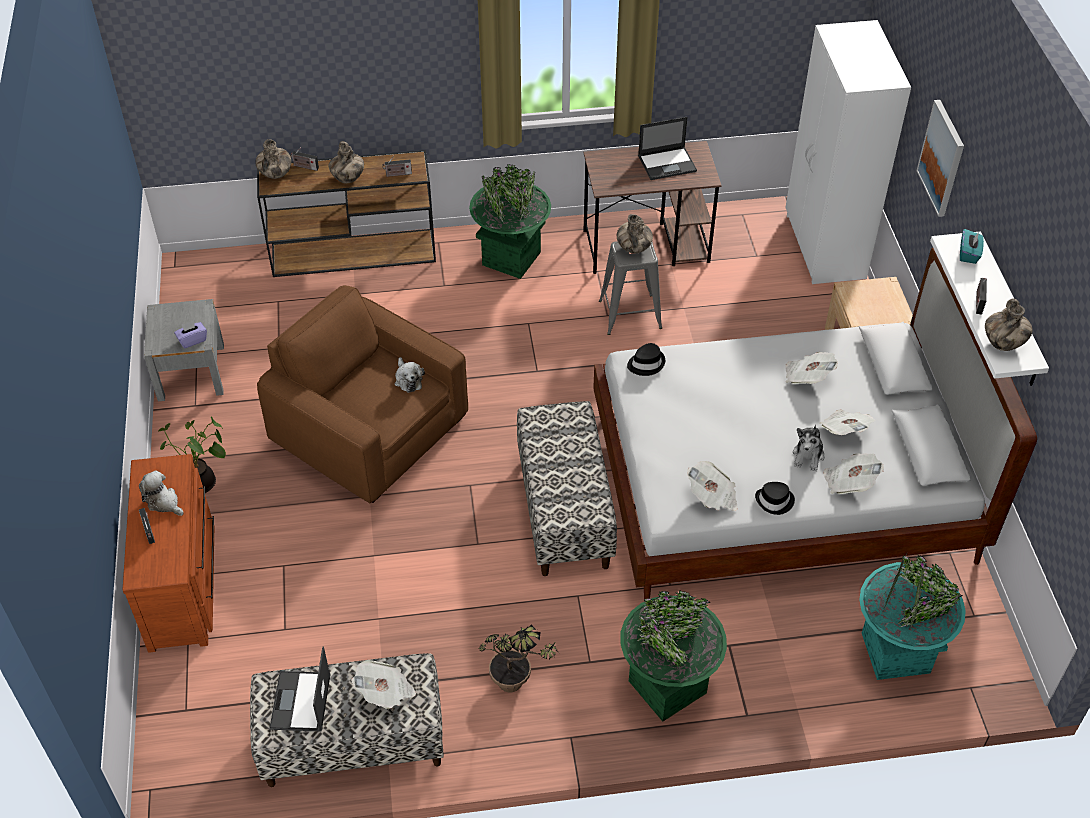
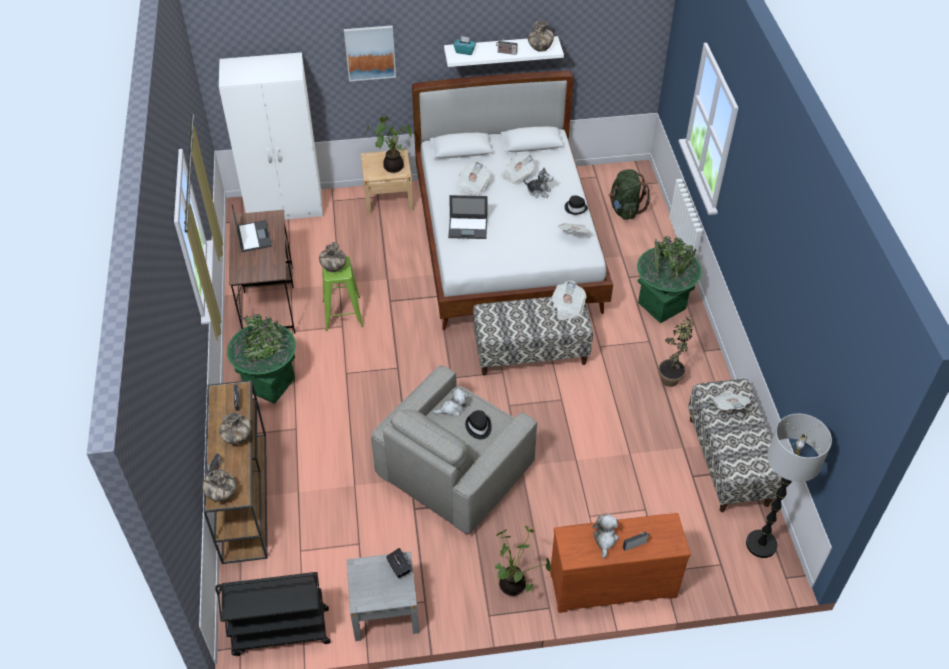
camera: 90 degrees left, 0 degrees up
plush toy [139,471,184,516] -> plush toy turned 150 degrees clockwise [592,514,619,558]
purple tissue box [174,321,207,348] -> black tissue box [386,548,411,578]
brown armchair [257,285,468,504] -> grey armchair [371,365,537,535]
laptop [269,646,330,732] -> laptop moved to [448,195,488,239]
grey stool [599,241,662,335] -> green stool [322,256,364,331]
black hat [627,343,665,376] -> black hat moved to [465,410,492,440]
newspaper [823,453,884,494] -> newspaper moved to [551,281,586,320]
turquoise planter [859,553,966,680] -> green backpack [609,169,651,220]
none -> black cart [215,572,331,656]
none -> potted plant [364,116,412,173]
none -> floor lamp [746,414,832,558]

